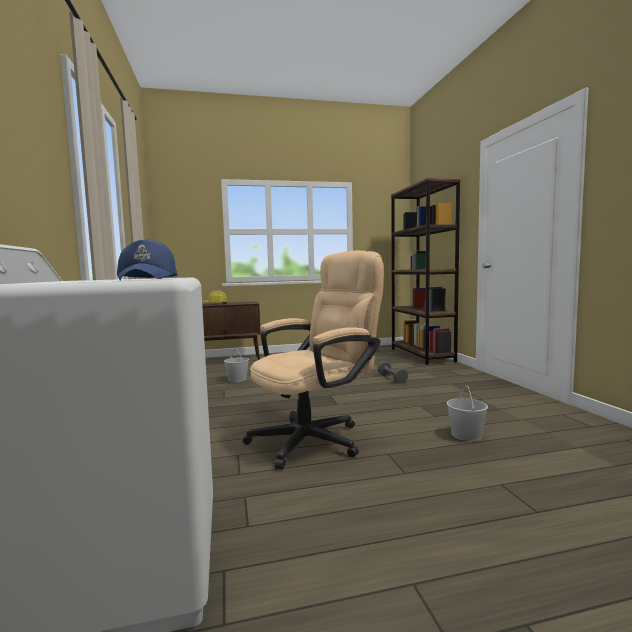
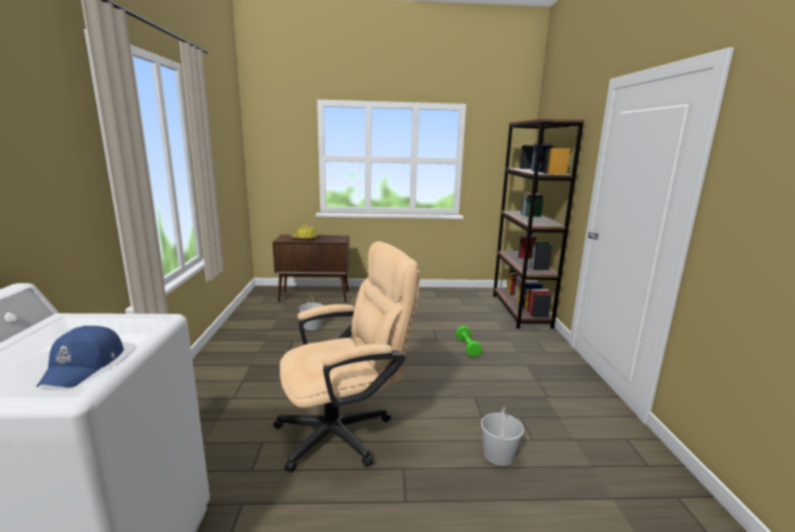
camera: 10 degrees right, 10 degrees up
grey dumbbell [377,361,408,384] -> green dumbbell [456,326,482,357]

